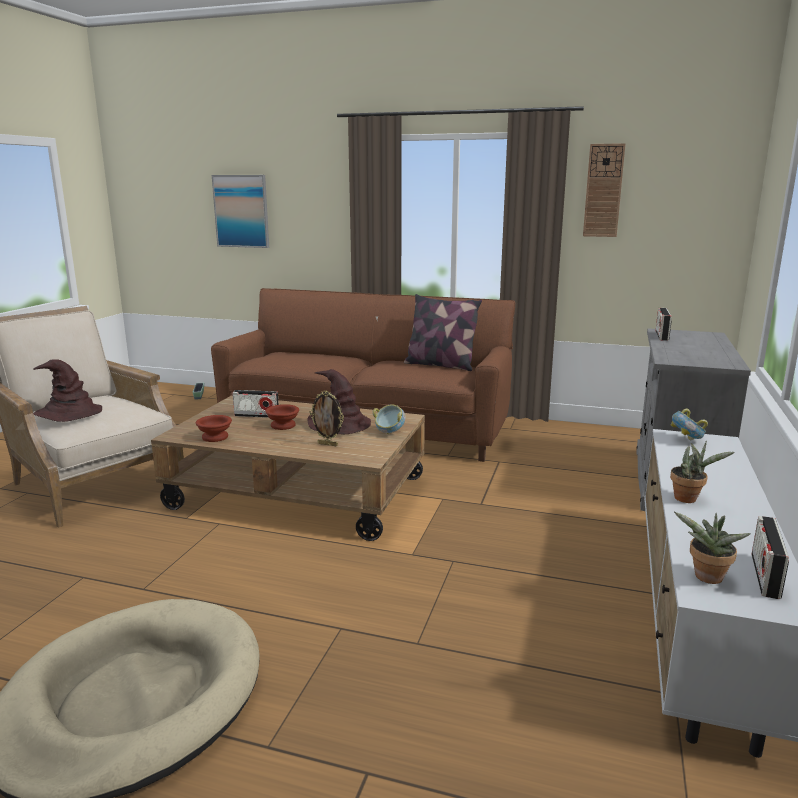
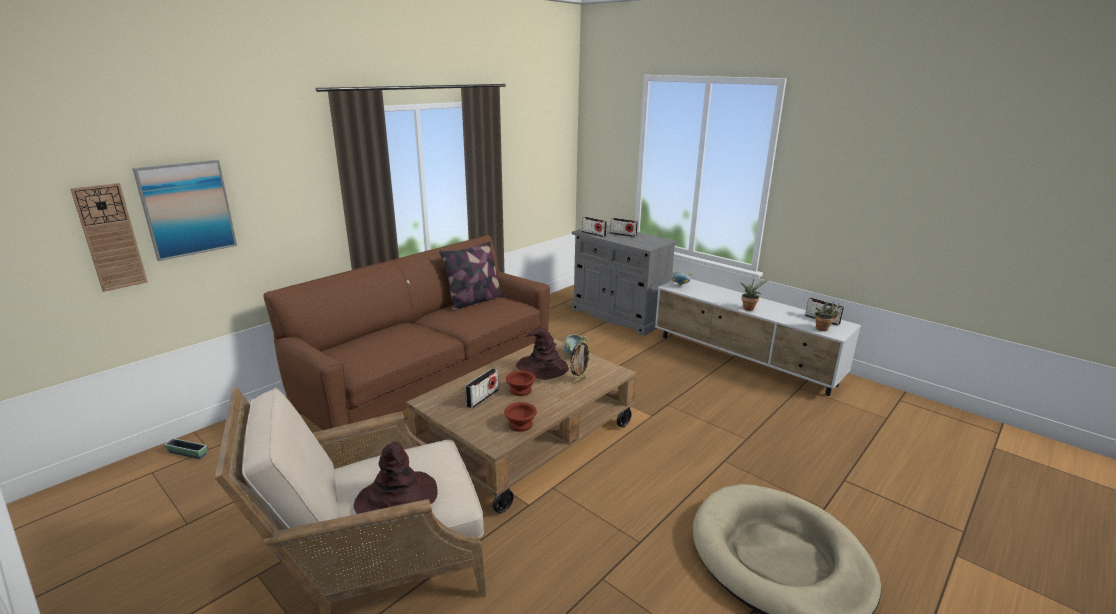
camera: 65 degrees left, 5 degrees up
wall clock [583,143,626,237] -> wall clock moved to [70,183,148,292]
none -> radio [610,218,638,237]

